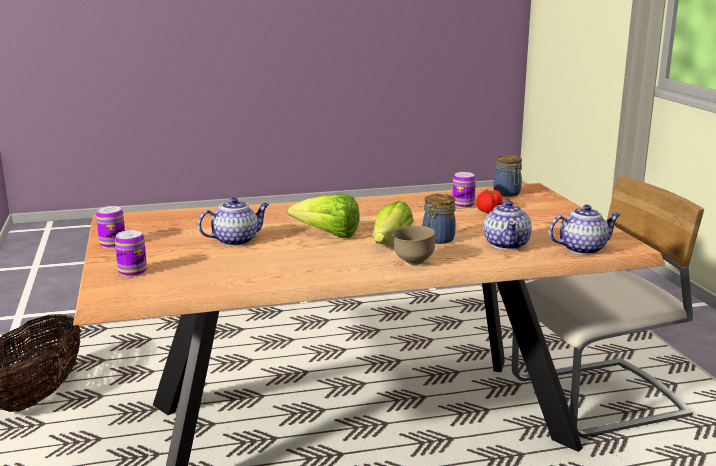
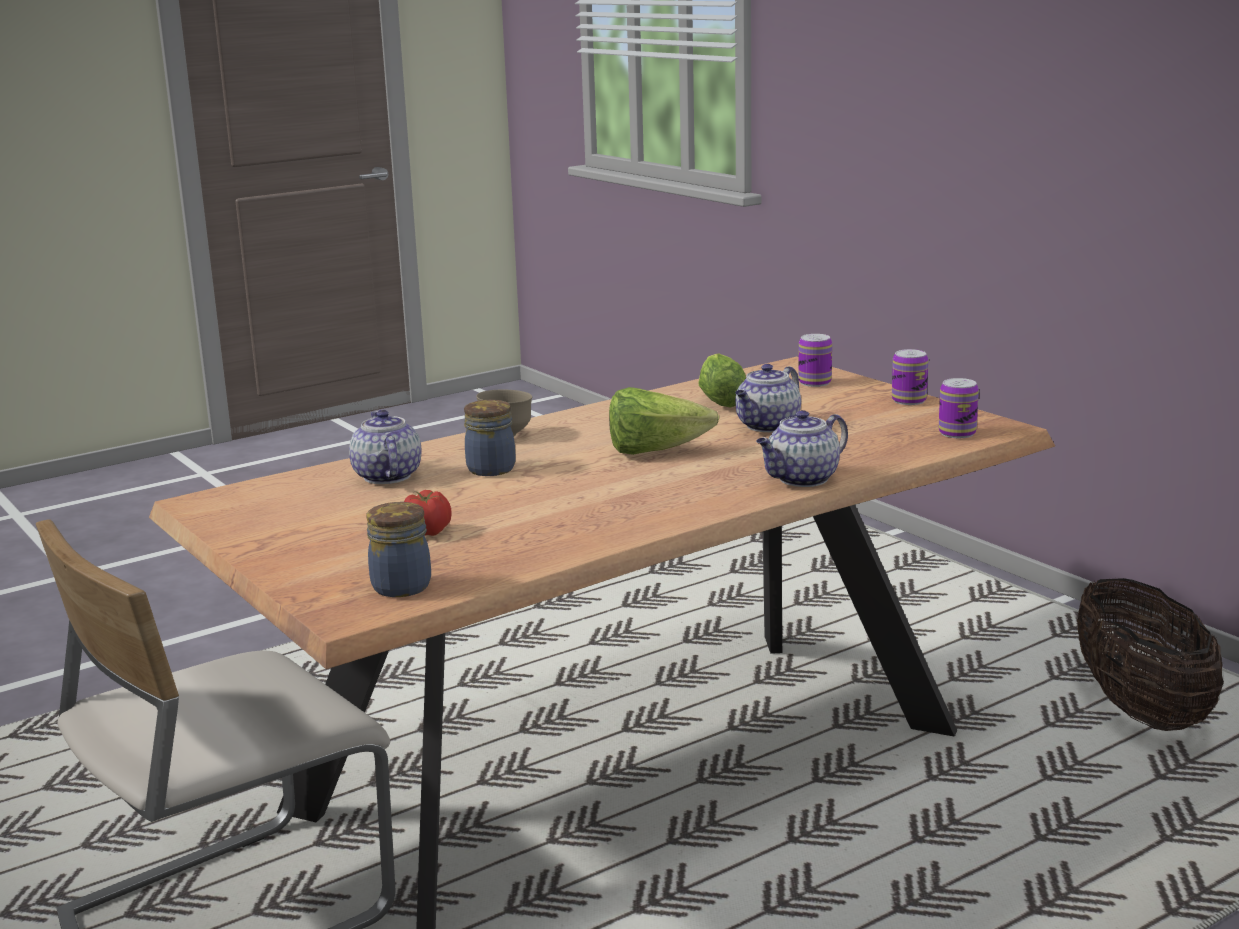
camera: 160 degrees right, 0 degrees up
lettuce [373,201,414,244] -> lettuce moved to [698,353,746,408]
can [452,172,476,208] -> can moved to [939,378,979,438]
teapot [549,205,621,255] -> teapot moved to [756,410,848,487]

